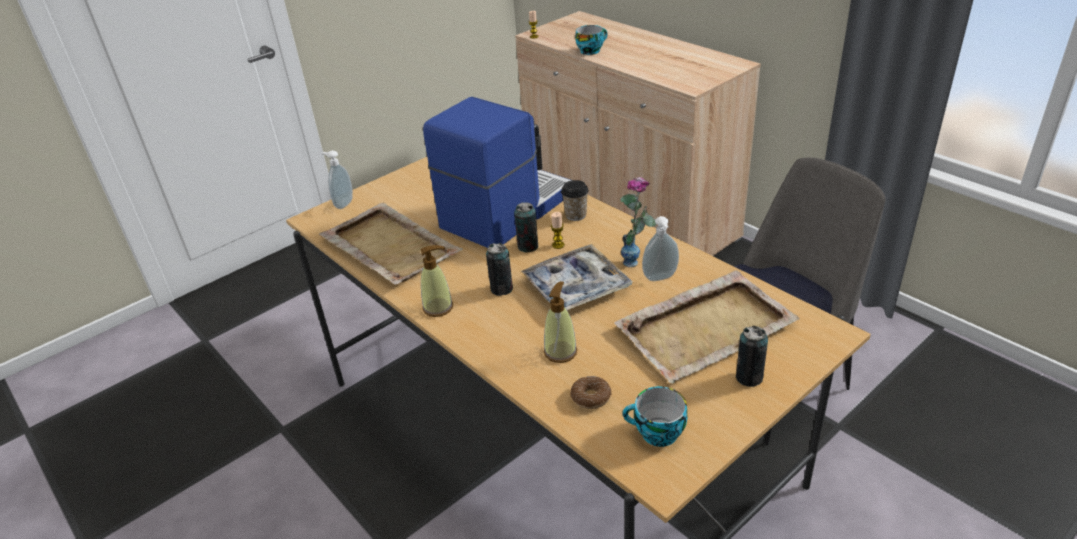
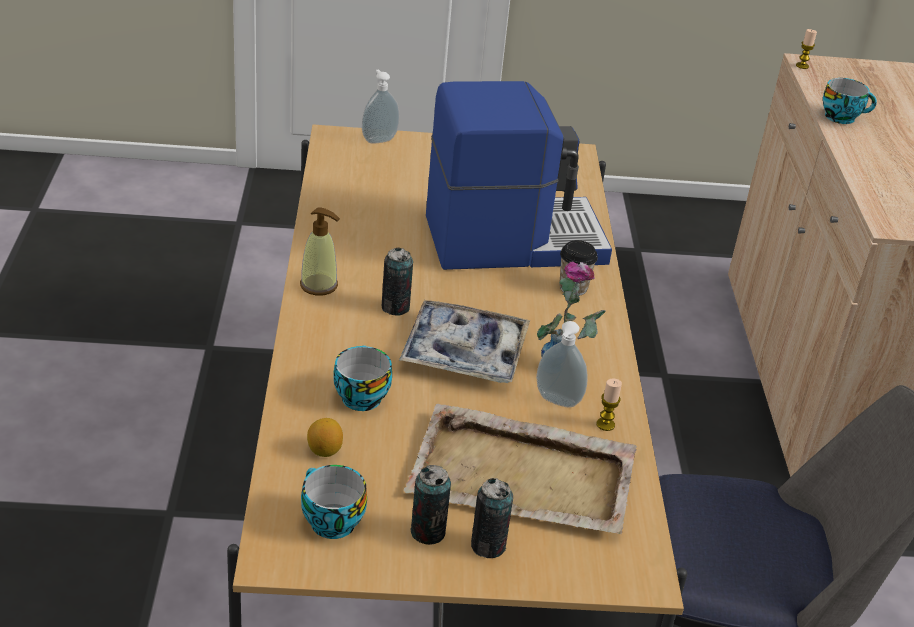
camera: 35 degrees right, 0 degrees up
beige tray [319,203,463,285] -> none
can [514,202,538,252] -> can moved to [410,465,451,545]
soap dispenser [544,281,577,363] -> cup [333,345,392,411]
candle [551,212,565,249] -> candle moved to [597,378,622,431]
donut [570,376,612,409] -> lemon [307,418,343,457]

